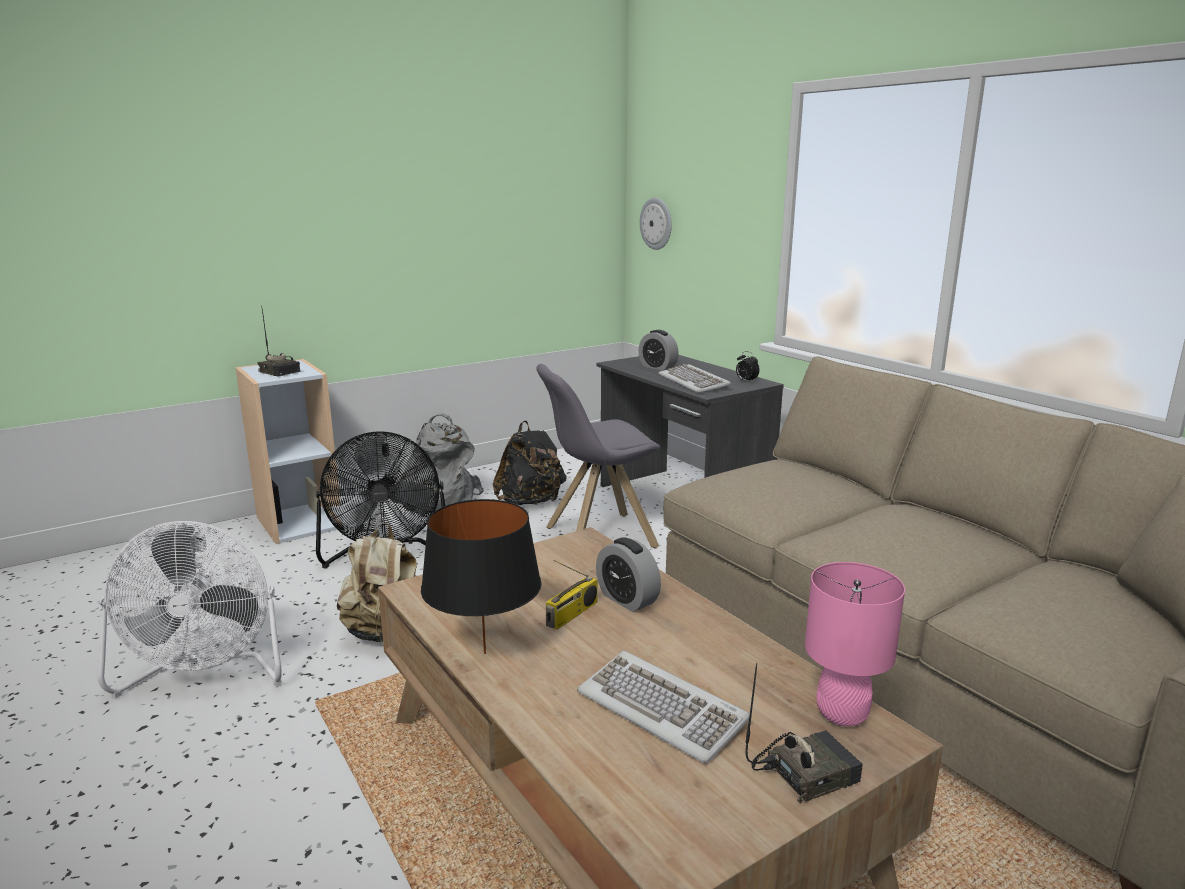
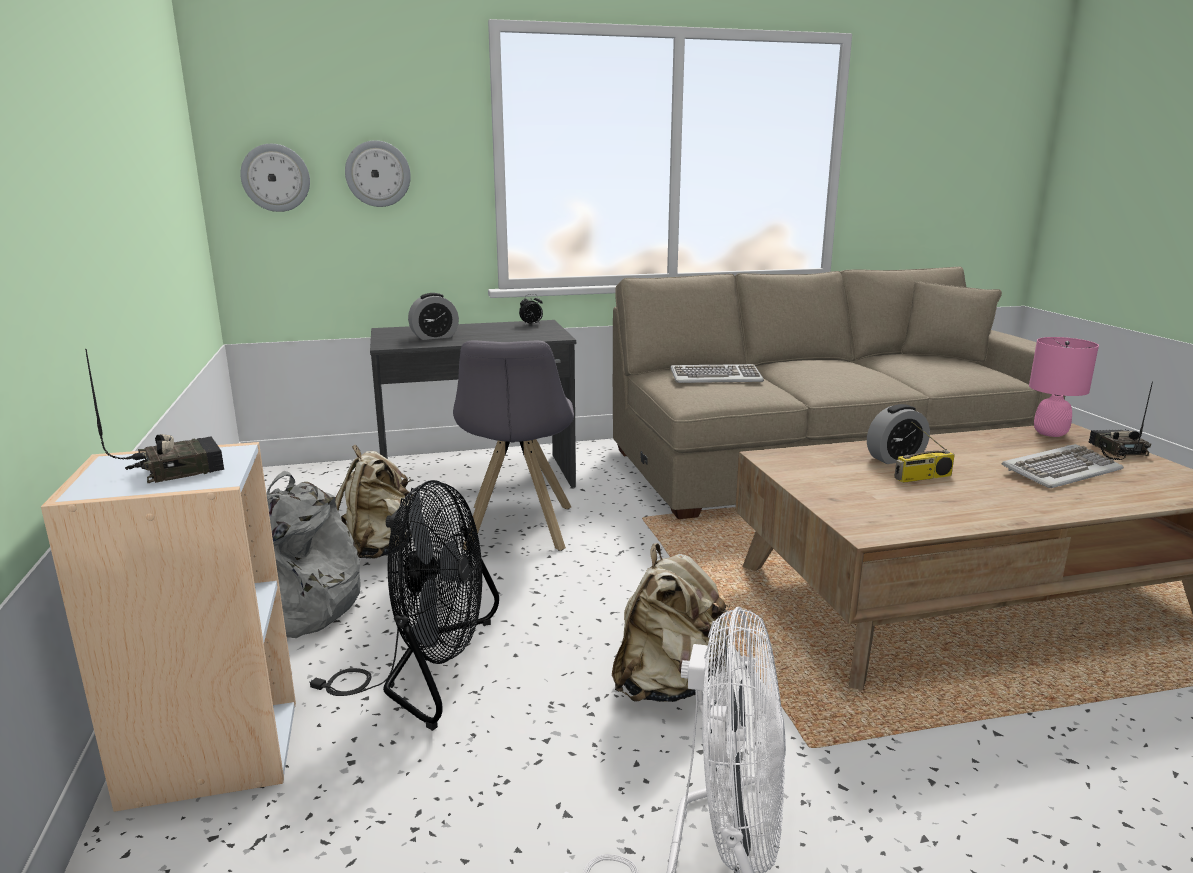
camera: 70 degrees left, 0 degrees up
black table lamp [421,499,542,654] -> none
black backpack [493,421,566,505] -> beige backpack [335,445,413,559]
radio [546,560,598,630] -> radio turned 105 degrees clockwise [894,422,955,483]
keyboard [658,364,731,393] -> keyboard moved to [670,364,764,383]
none -> wall clock [345,140,411,207]

